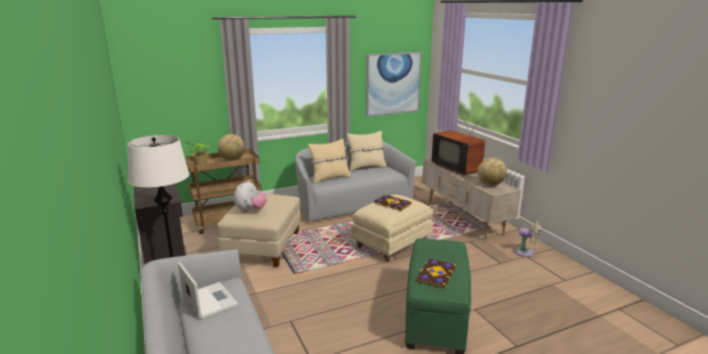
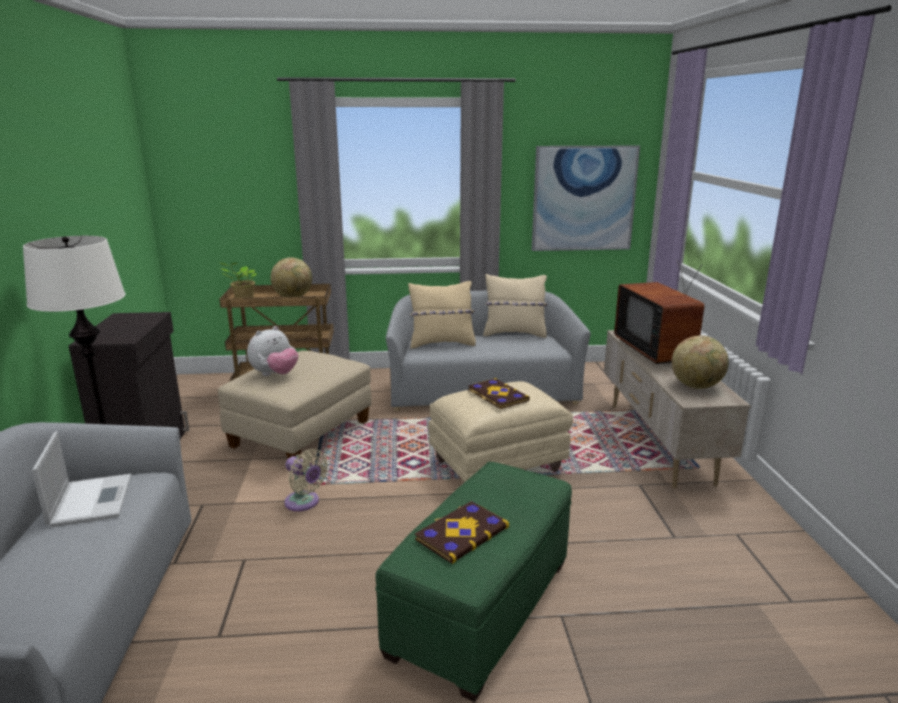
camera: 20 degrees right, 0 degrees up
beige fan [514,222,541,257] -> beige fan moved to [284,449,328,511]

